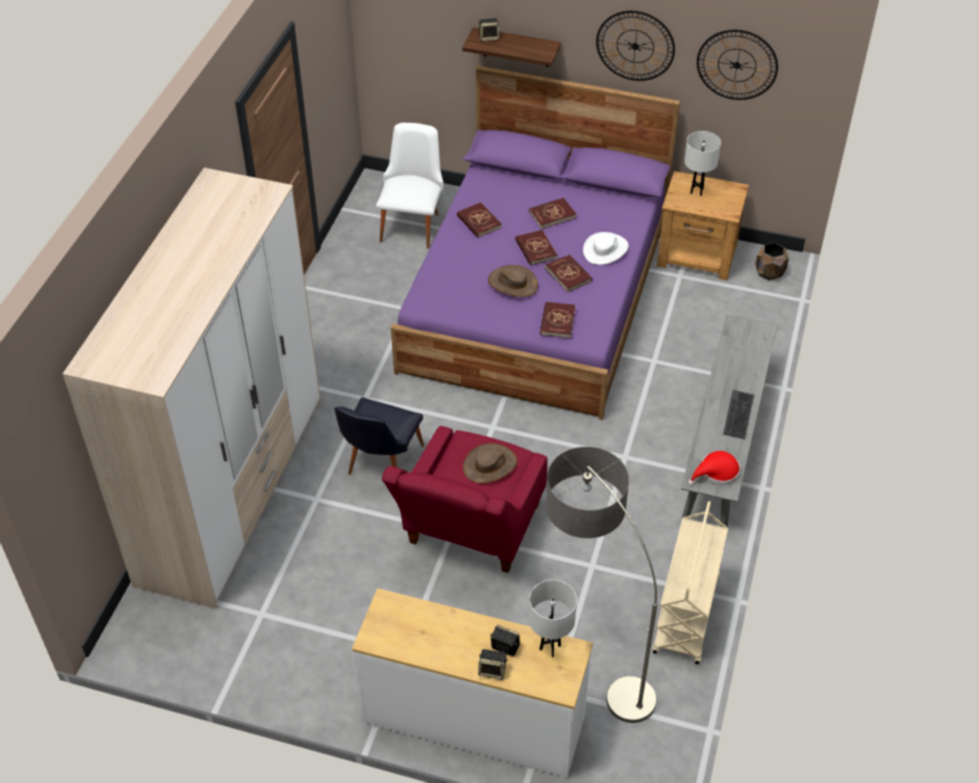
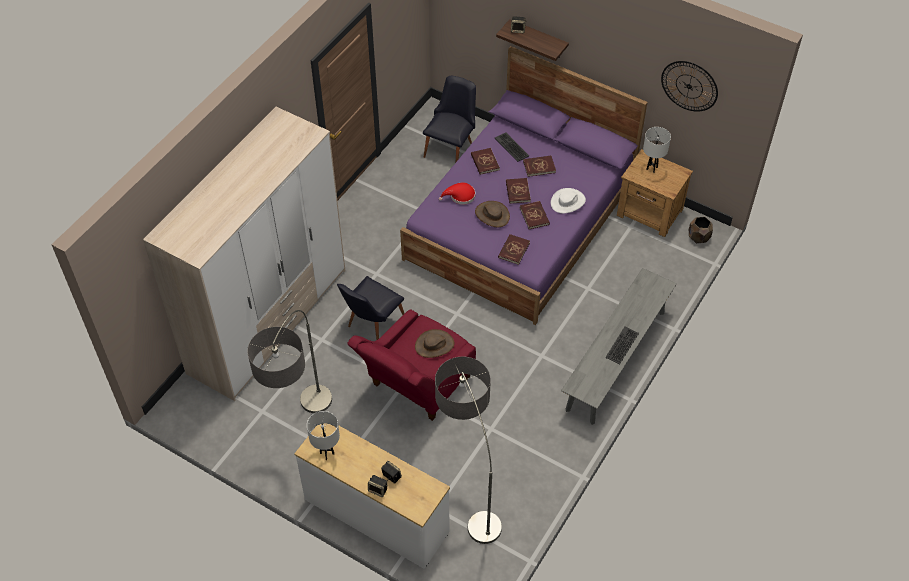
camera: 15 degrees right, 5 degrees up
white chair [376,123,444,249] -> black chair [423,76,476,162]
white table lamp [529,580,577,657] -> white table lamp moved to [307,411,340,460]
wall clock [596,11,675,81] -> none
beige cart [652,501,728,665] -> none
red hat [688,451,740,486] -> red hat moved to [439,182,475,205]
none -> floor lamp [248,310,332,413]
none -> keyboard [495,133,529,162]

